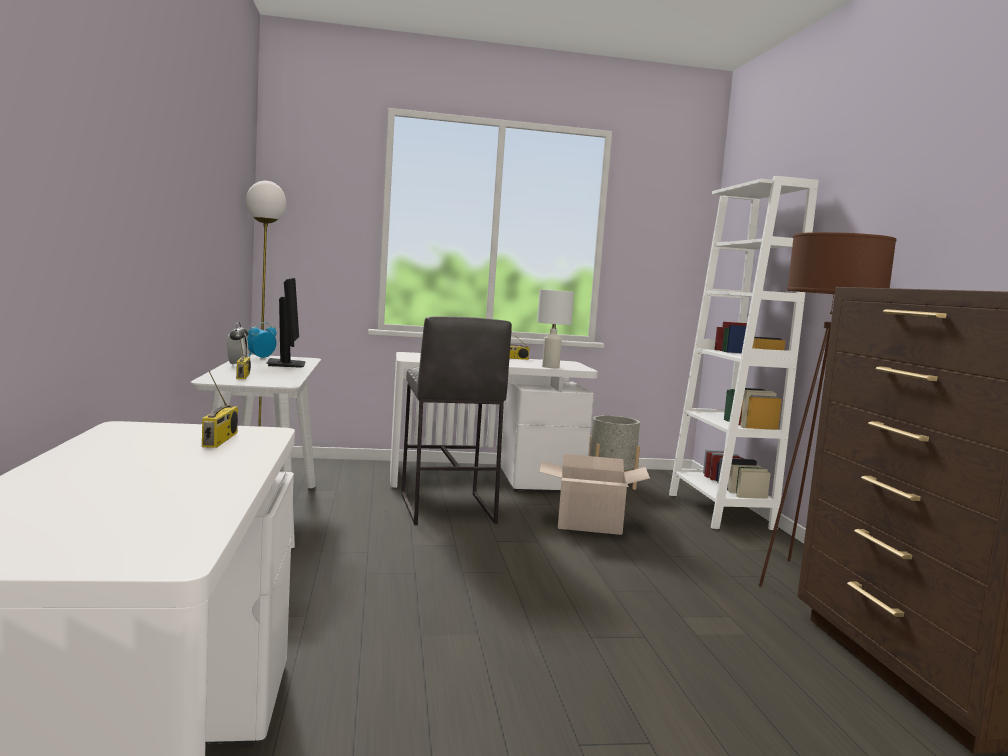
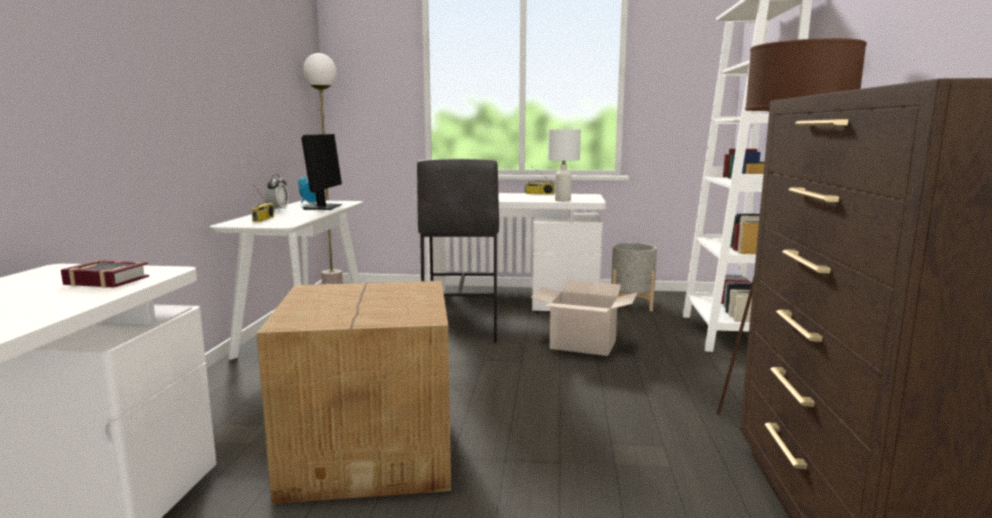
camera: 15 degrees right, 5 degrees up
radio [202,371,238,448] -> book [61,260,149,288]
none -> cardboard box [257,281,451,504]

